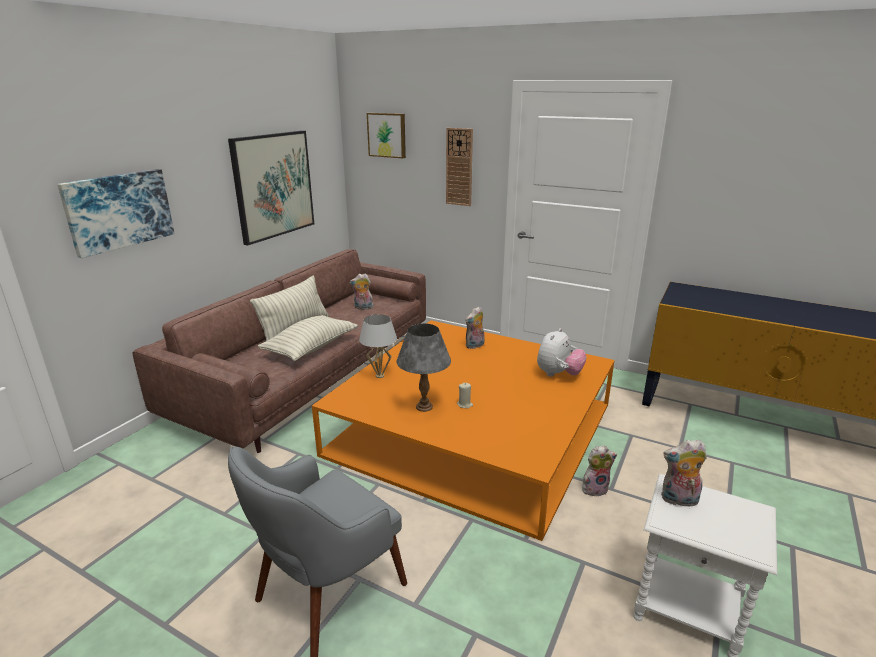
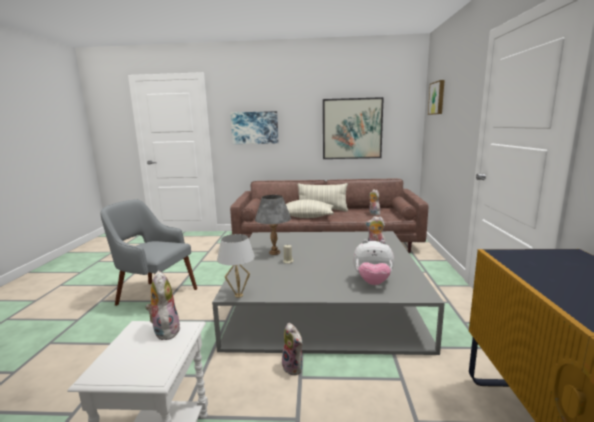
camera: 65 degrees right, 10 degrees down
orange coffee table [312,320,615,541] -> grey coffee table [212,231,445,355]
white table lamp [359,314,397,378] -> white table lamp moved to [217,234,255,298]
wall clock [446,128,473,206] -> none

